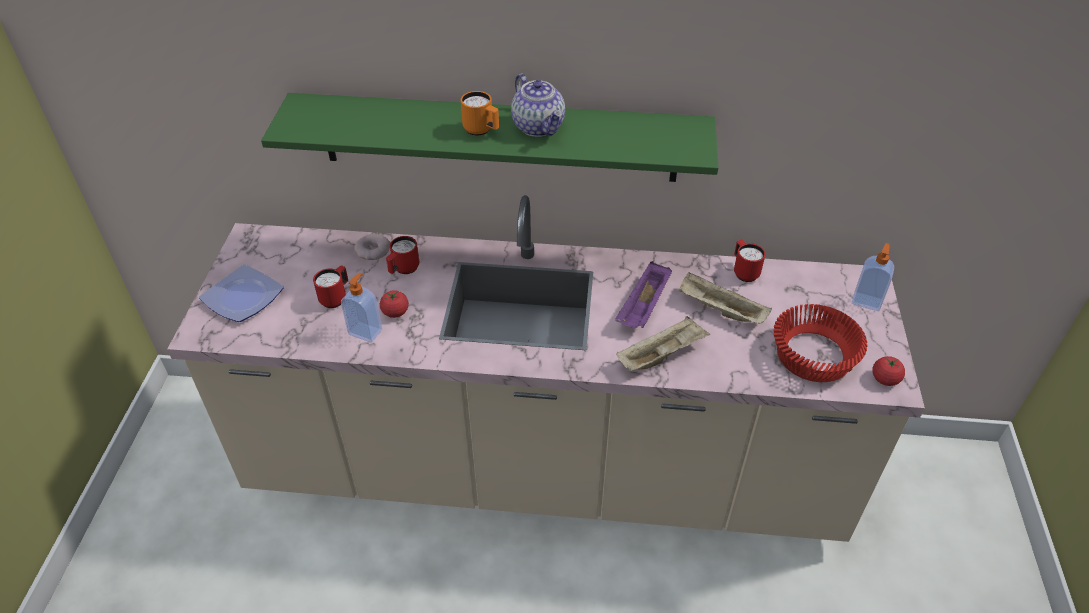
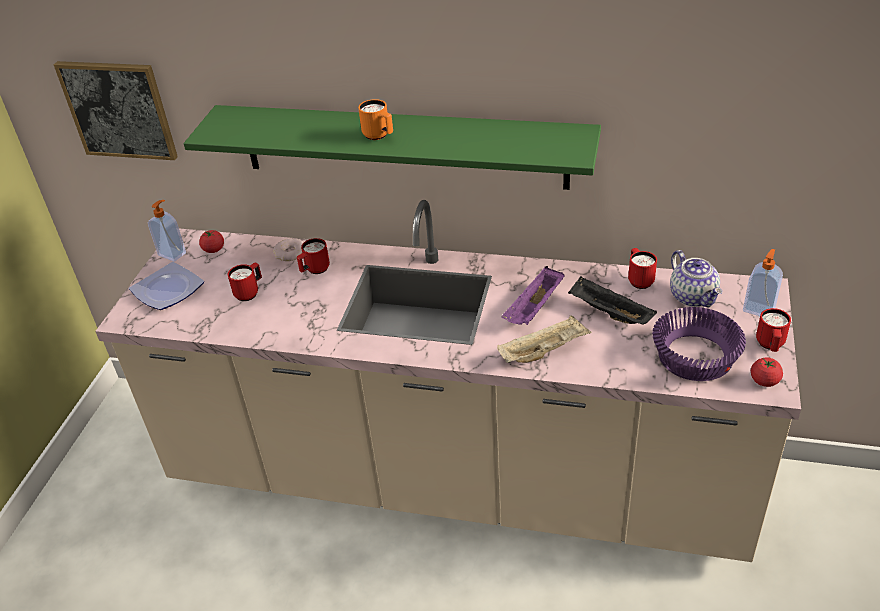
camera: 10 degrees right, 5 degrees down
soap dispenser [341,273,382,343] -> soap dispenser moved to [148,200,186,262]
tomato [380,290,409,318] -> tomato moved to [199,230,224,253]
teapot [511,74,565,137] -> teapot moved to [670,250,722,308]
beige tray [679,272,772,324] -> black tray [568,277,657,325]
red bowl [773,304,868,382] -> purple bowl [652,307,746,381]
none -> picture [54,61,178,160]
none -> red mug [756,308,791,352]

